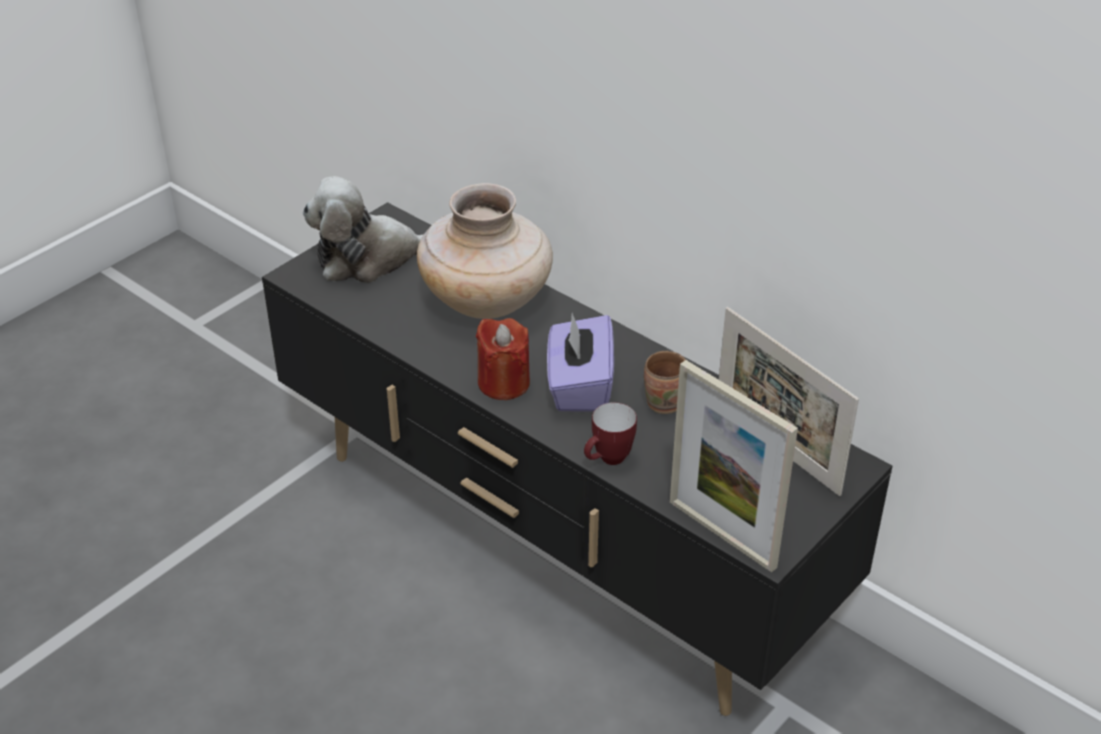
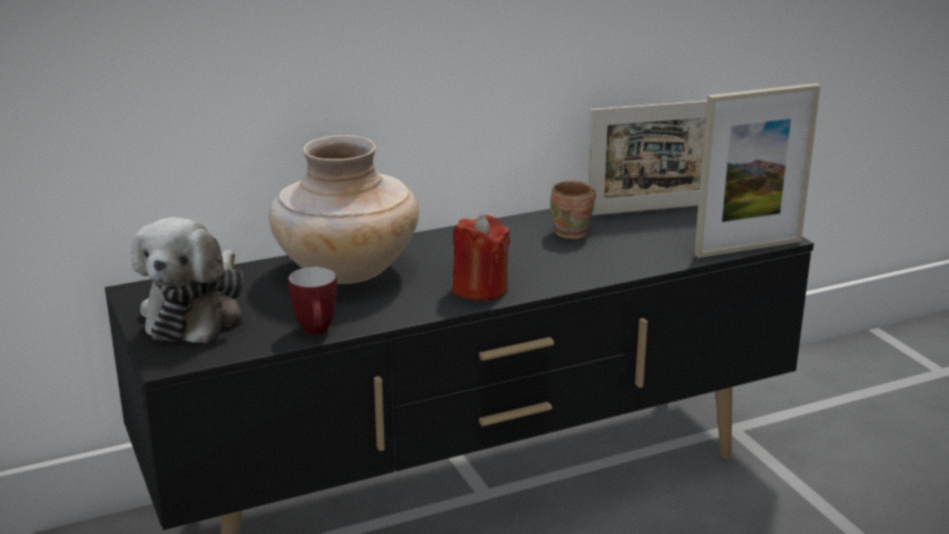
camera: 65 degrees left, 15 degrees down
purple tissue box [547,313,614,412] -> none
mug [584,403,637,465] -> mug moved to [288,267,337,335]

